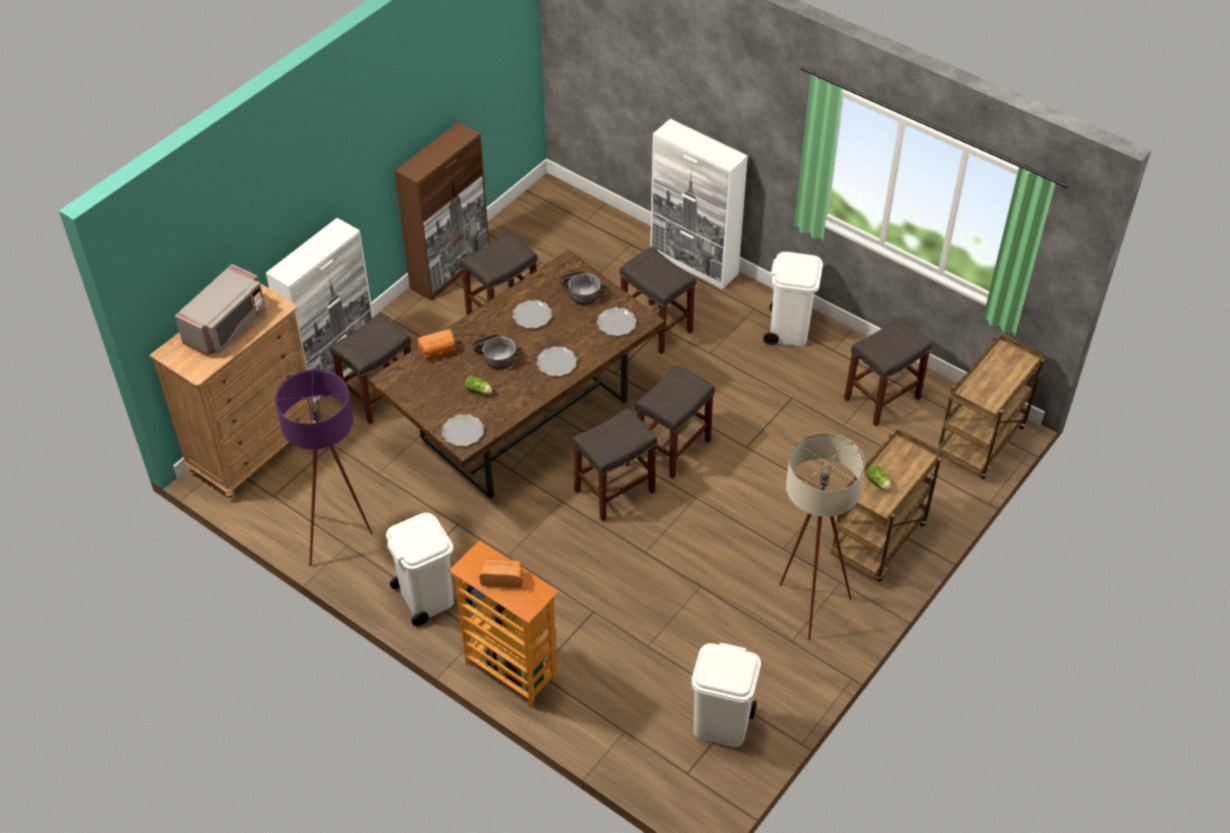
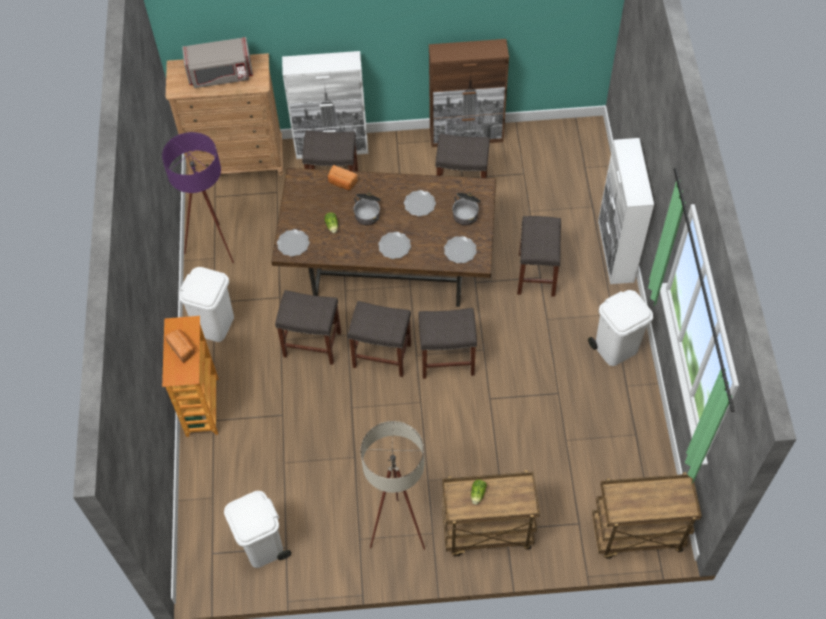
camera: 50 degrees right, 10 degrees up
grey stool [844,317,932,426] -> grey stool moved to [275,290,341,365]

